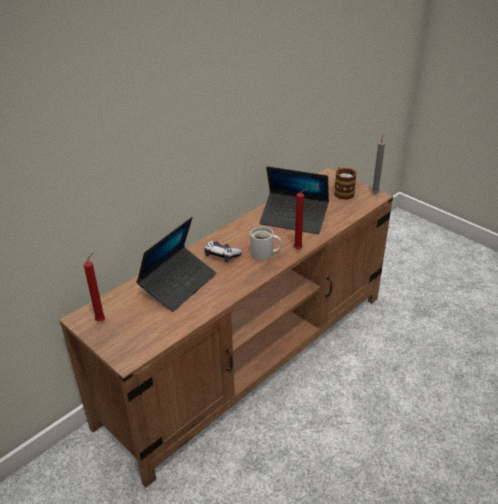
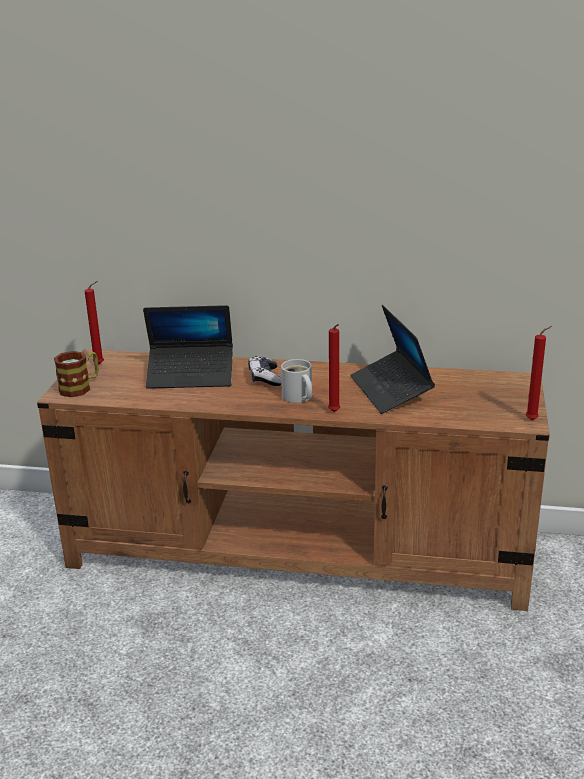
camera: 55 degrees right, 10 degrees down
mug [334,166,357,200] -> mug moved to [54,351,99,397]
grey candle [372,135,385,194] -> red candle [526,326,552,420]

